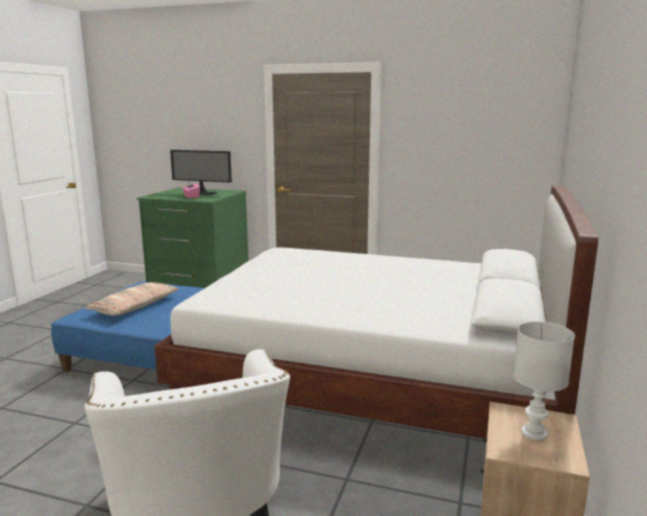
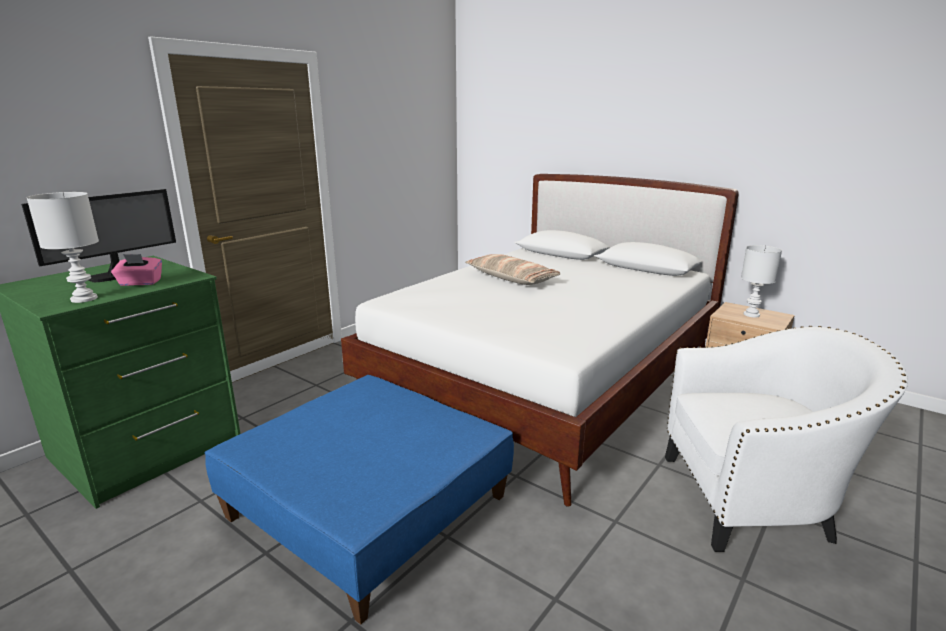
camera: 70 degrees left, 5 degrees up
pillow [85,282,178,316] -> pillow moved to [465,254,560,285]
none -> white table lamp [26,192,99,303]

